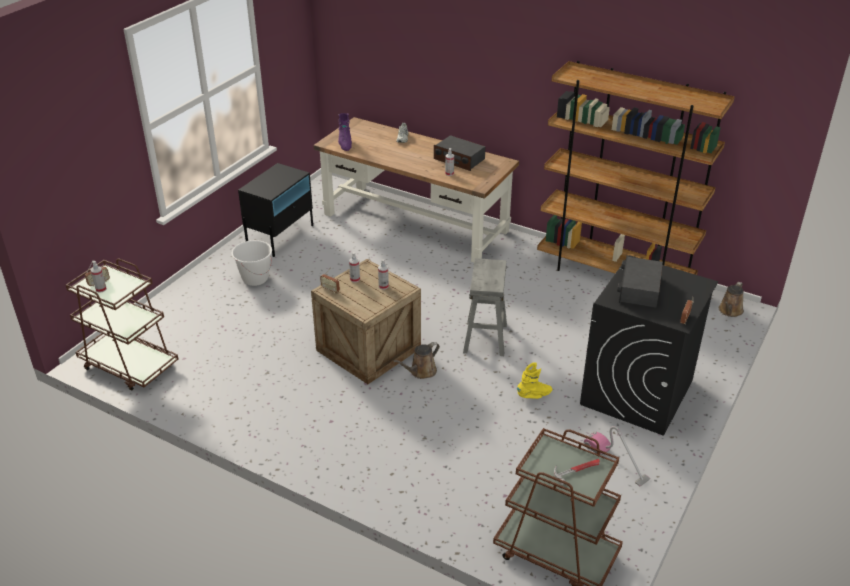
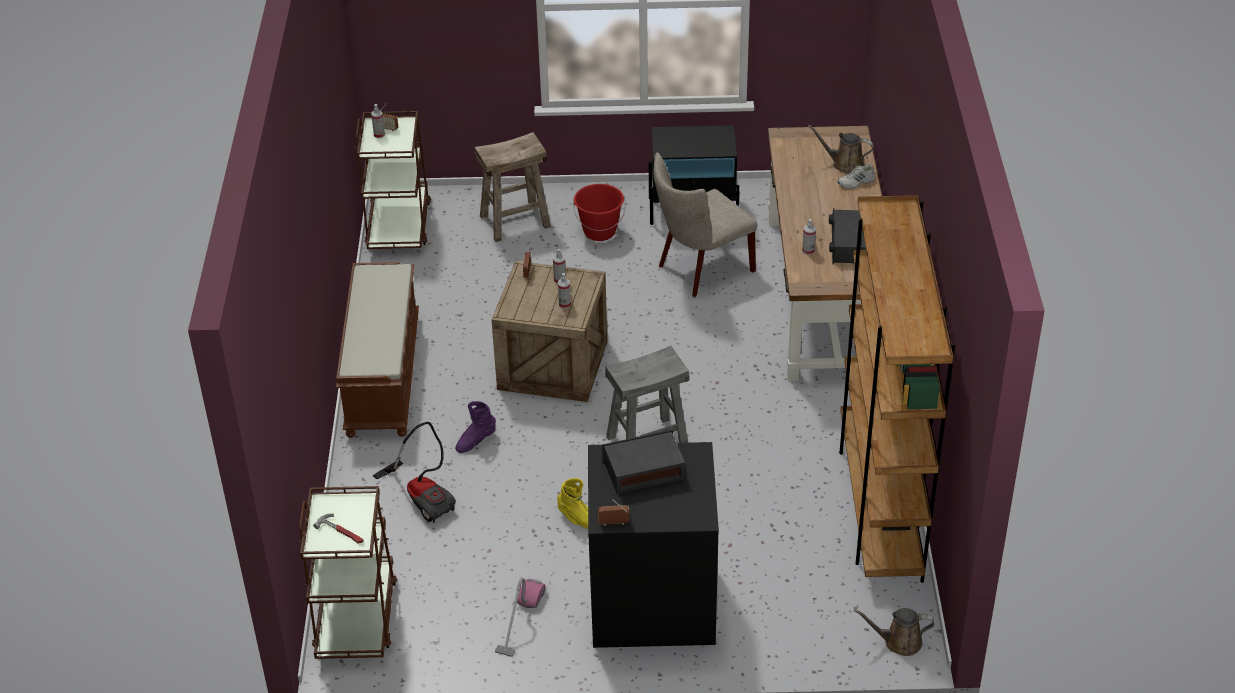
camera: 60 degrees right, 5 degrees up
white bucket [232,240,272,286] -> red bucket [573,184,626,241]
purple boot [338,113,352,151] -> purple boot moved to [455,401,496,453]
brown watering can [393,342,440,379] -> brown watering can moved to [808,125,874,174]
none -> brown bench [336,262,419,438]
none -> vacuum cleaner [373,422,456,523]
none -> beige stool [475,132,551,242]
none -> beige chair [654,153,757,297]

